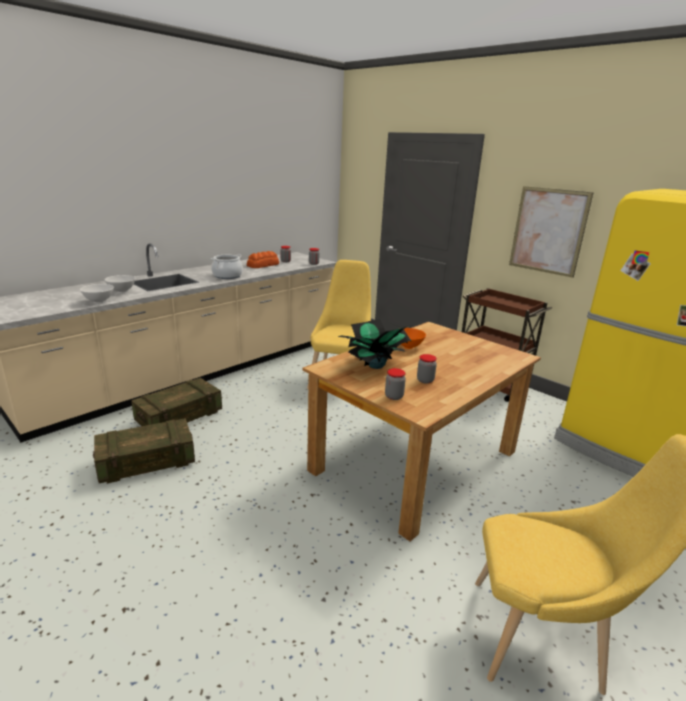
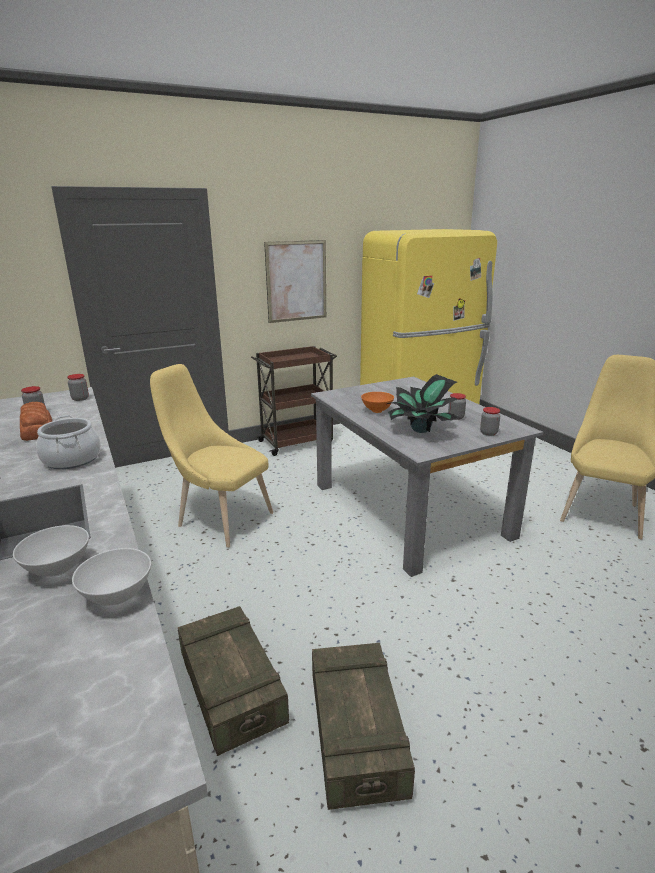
camera: 70 degrees left, 0 degrees up
brown dining table [303,322,541,541] -> grey dining table [311,377,543,577]

